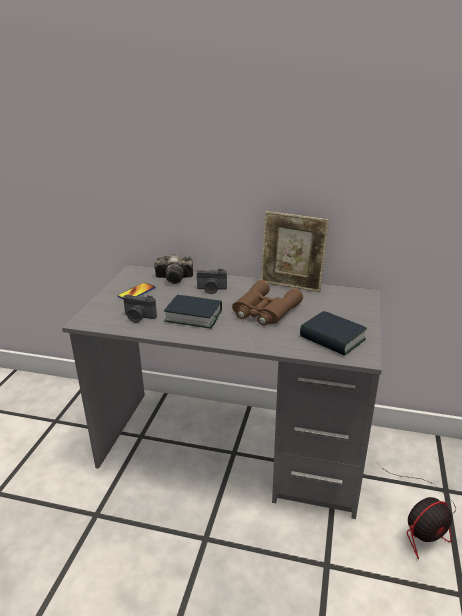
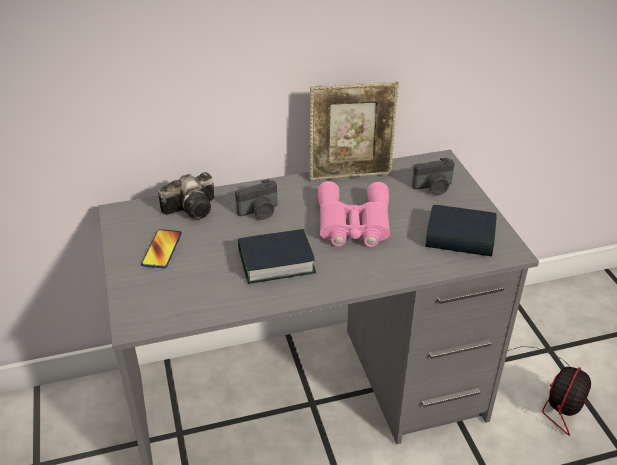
camera: 30 degrees left, 10 degrees up
camera [123,295,157,323] -> camera moved to [412,158,454,195]
brown binoculars [232,280,303,326] -> pink binoculars [318,181,390,247]

